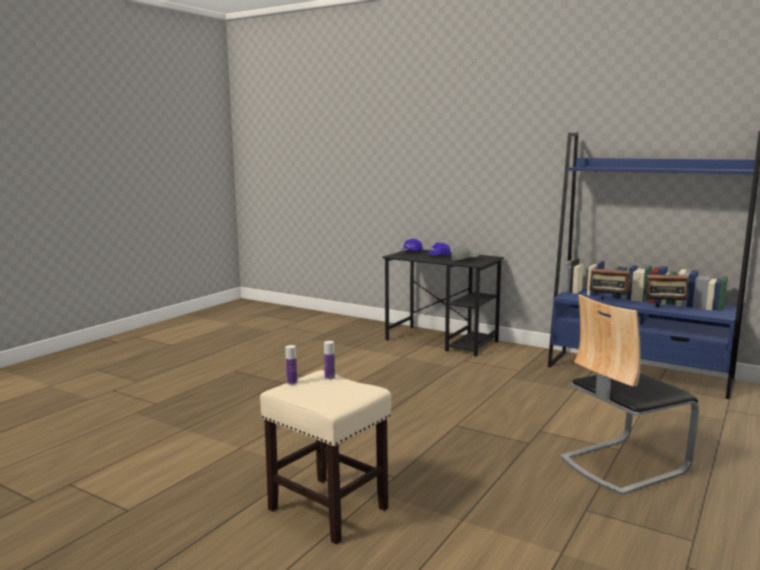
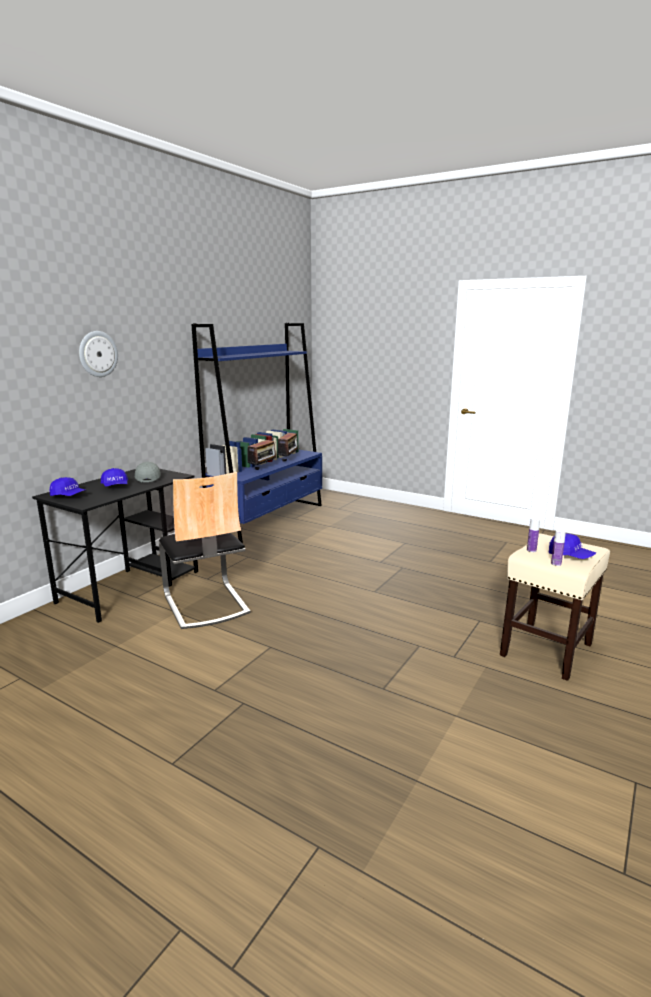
camera: 90 degrees left, 5 degrees up
chair [560,294,699,495] -> chair moved to [159,472,250,629]
none -> wall clock [79,331,118,377]
none -> blue cap [549,533,596,559]

